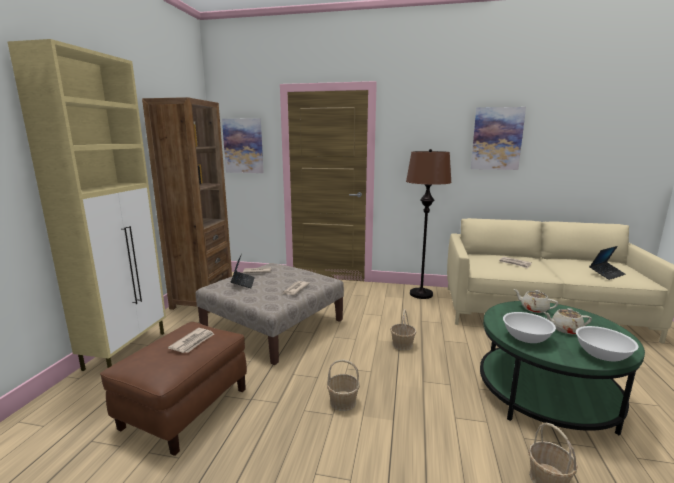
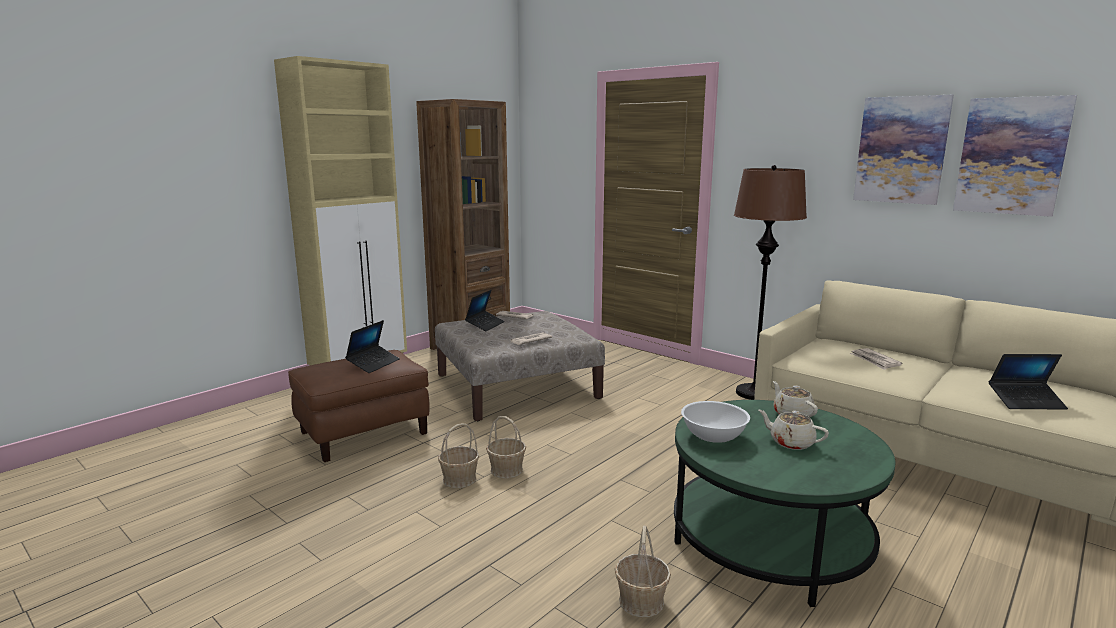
camera: 30 degrees right, 0 degrees up
newspaper [168,328,214,353] -> laptop [345,320,400,373]
picture [222,118,264,173] -> picture moved to [953,95,1077,217]
basket [390,309,416,350] -> basket moved to [438,423,479,488]
white bowl [576,326,638,361] -> none

